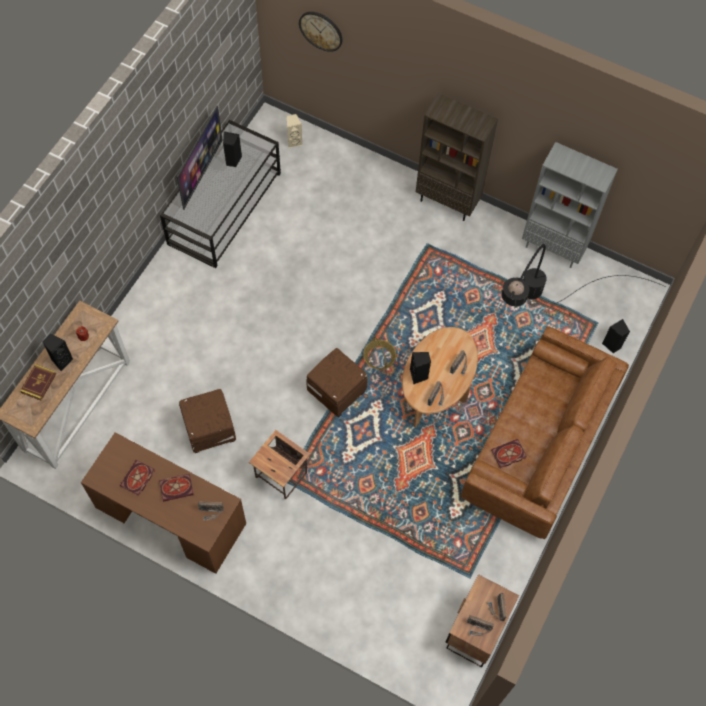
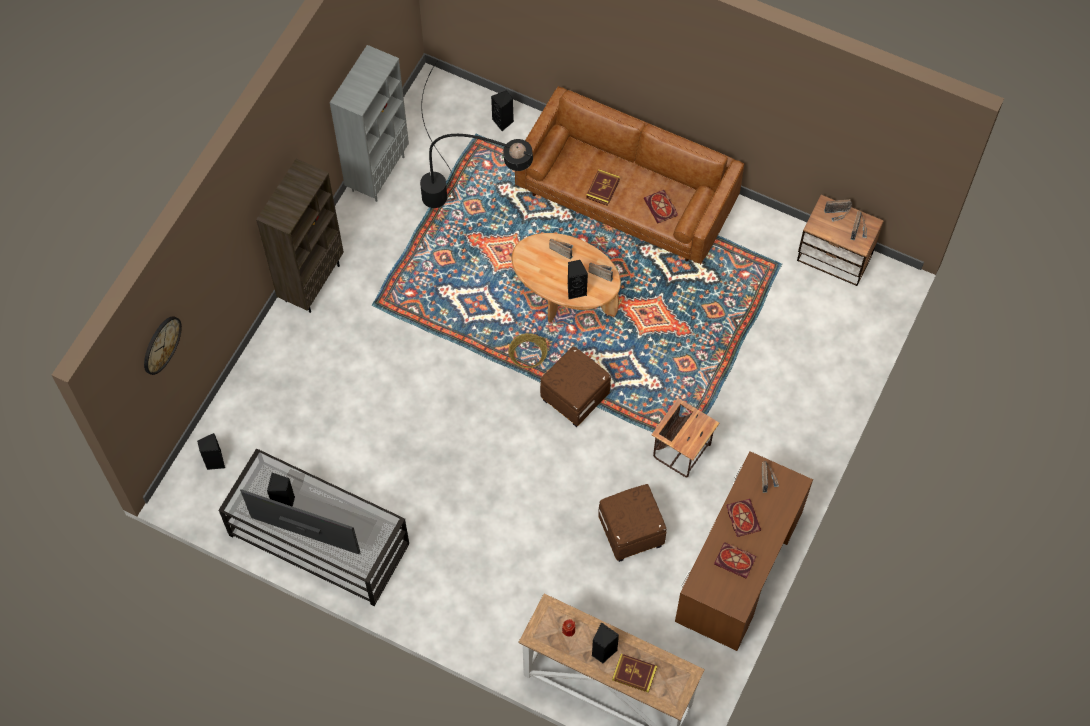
camera: 90 degrees left, 0 degrees up
beige speaker [287,114,302,148] -> black speaker [197,433,225,470]
none -> book [586,169,620,206]

